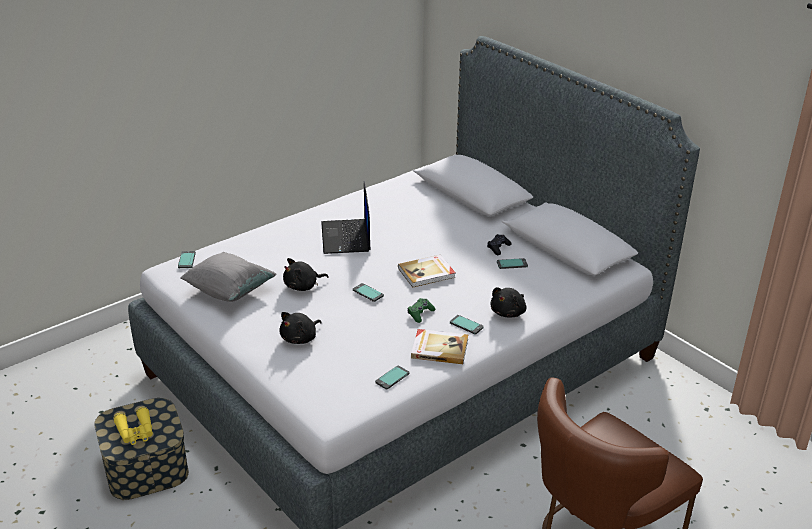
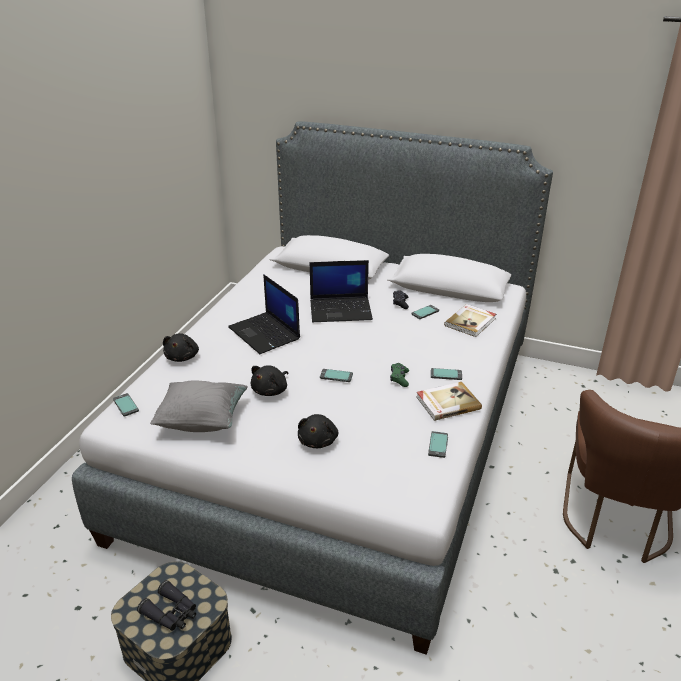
camera: 30 degrees left, 0 degrees up
yellow binoculars [113,407,153,445] -> black binoculars [137,580,196,631]
book [398,255,456,287] -> book moved to [444,304,496,337]
black plush toy [490,287,527,318] -> black plush toy moved to [163,333,199,362]
none -> laptop [310,260,373,322]

